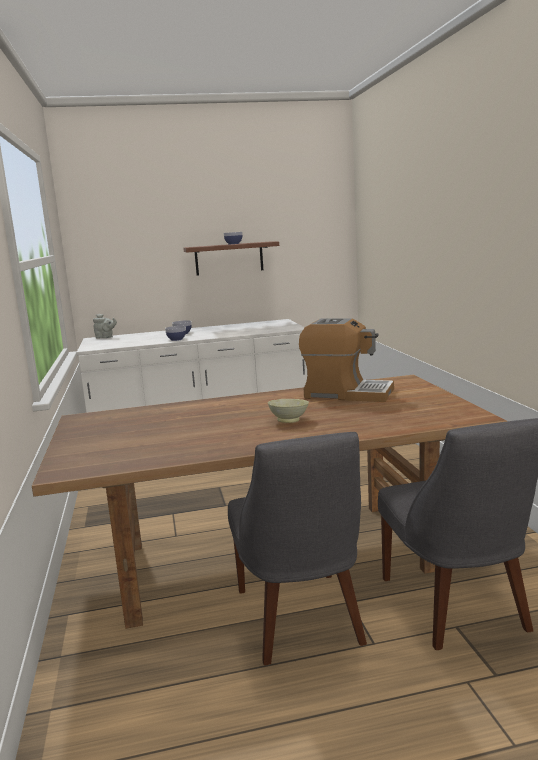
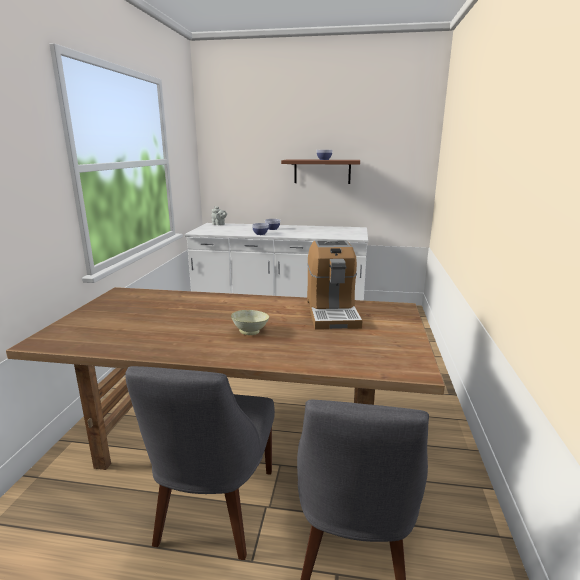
camera: 20 degrees right, 5 degrees up
coffee machine [299,318,394,402] -> coffee machine turned 45 degrees clockwise [307,240,363,330]

